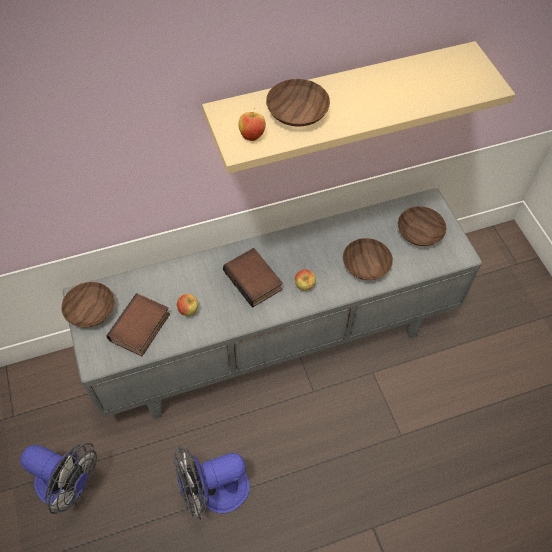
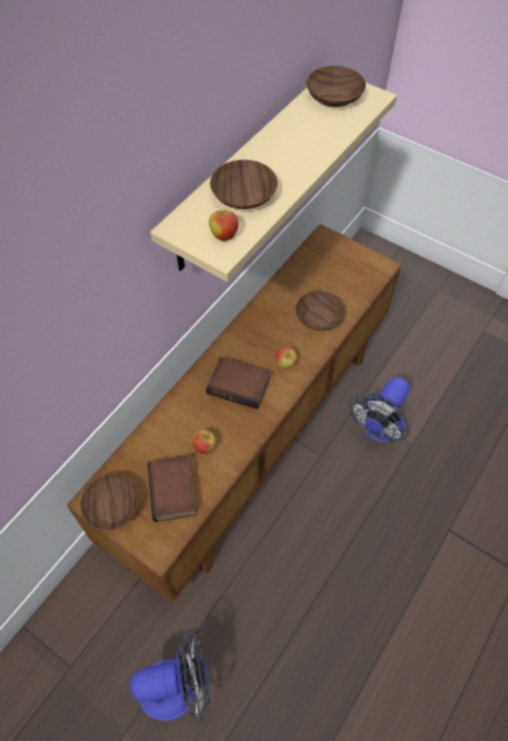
camera: 35 degrees left, 0 degrees up
grey tv stand [63,188,482,419] -> brown tv stand [67,225,401,602]
fan [174,446,250,520] -> fan moved to [349,377,410,443]
brown bowl [398,206,446,246] -> brown bowl moved to [306,66,366,107]

